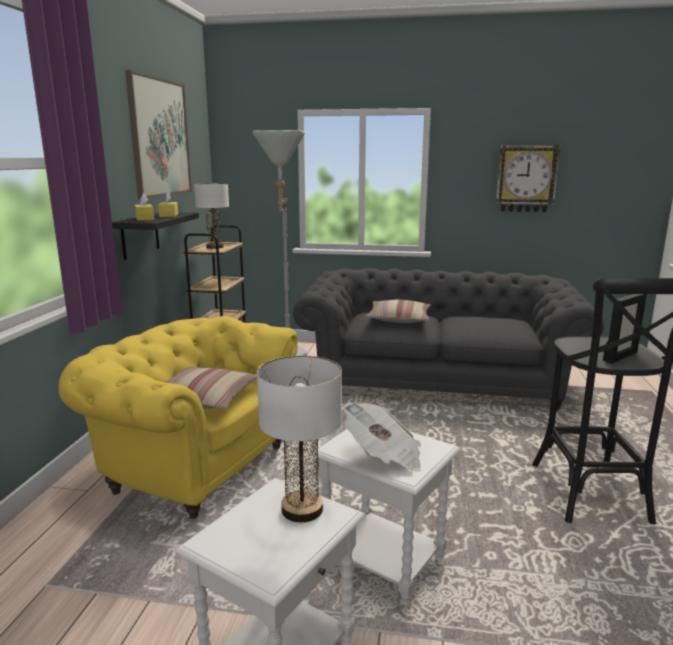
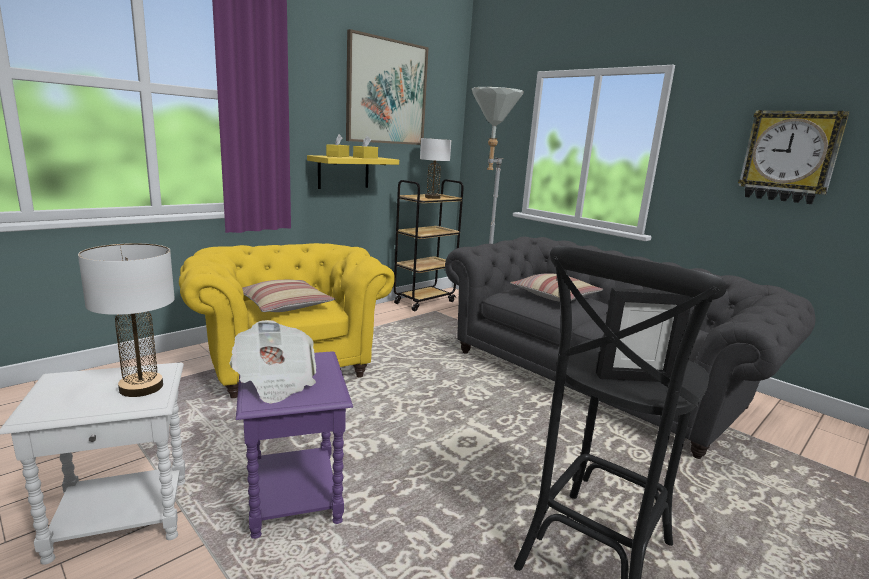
camera: 35 degrees right, 0 degrees up
black shelf [112,212,199,260] -> yellow shelf [307,155,399,189]
white side table [311,429,461,605] -> purple side table [236,351,353,539]

